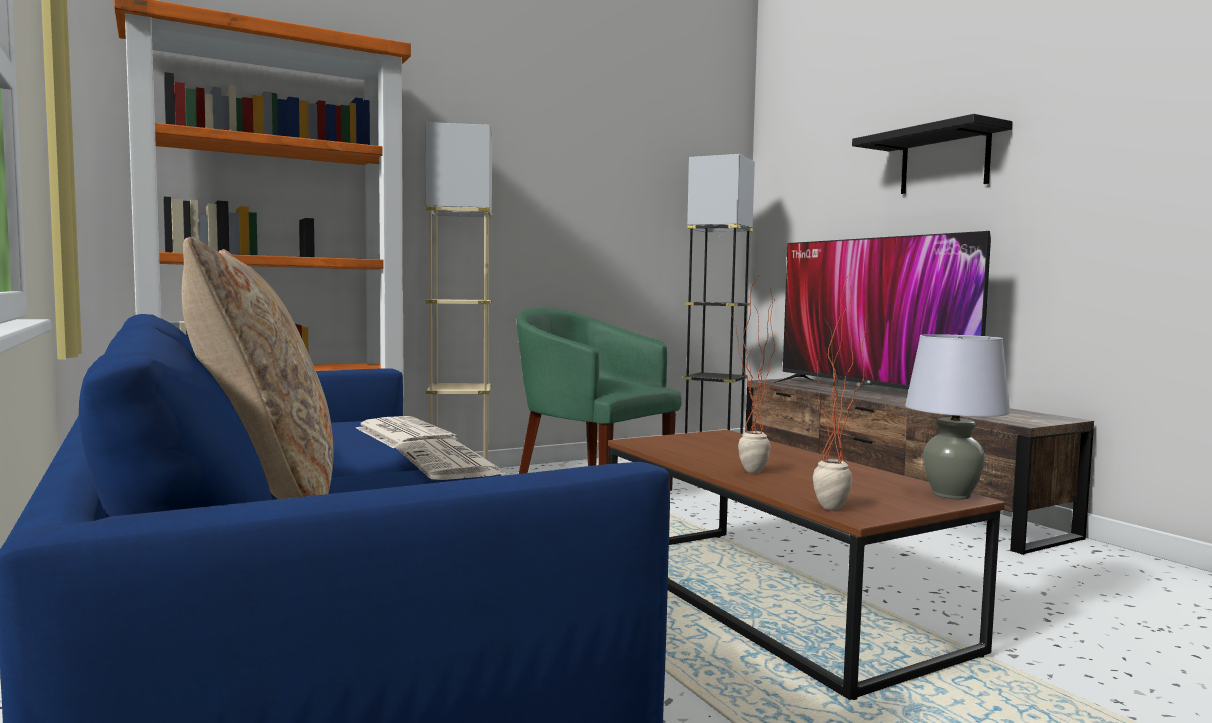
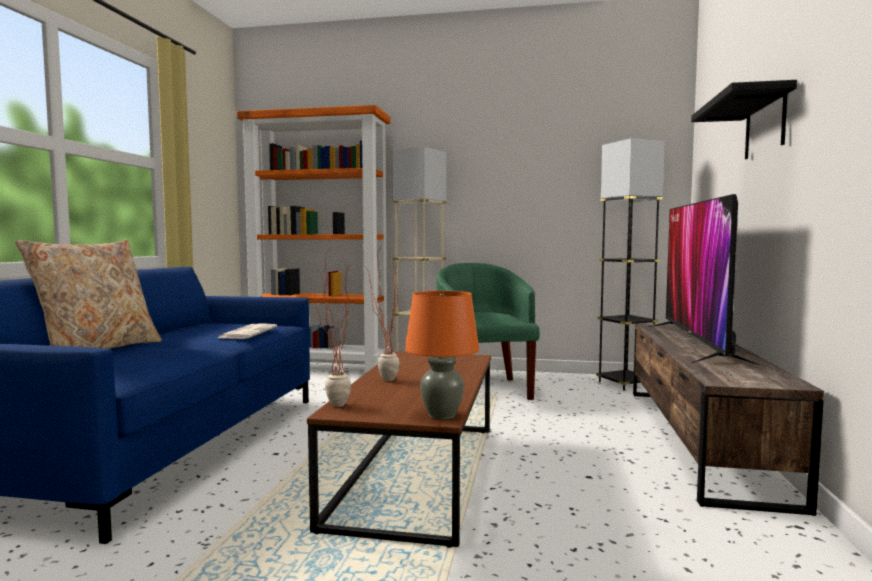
camera: 40 degrees right, 0 degrees up
newspaper [395,439,506,480] -> none
grey table lamp [905,334,1010,499] -> orange table lamp [405,291,479,420]

